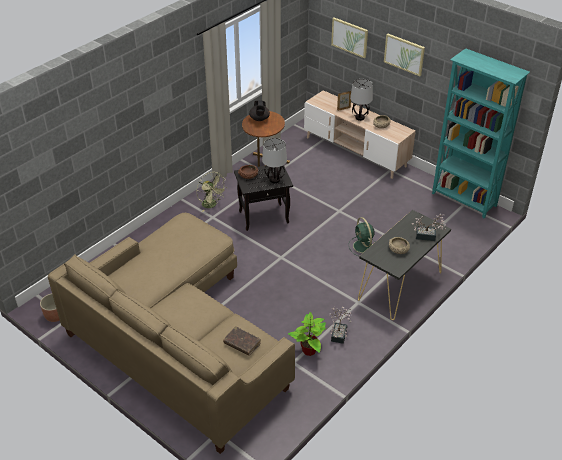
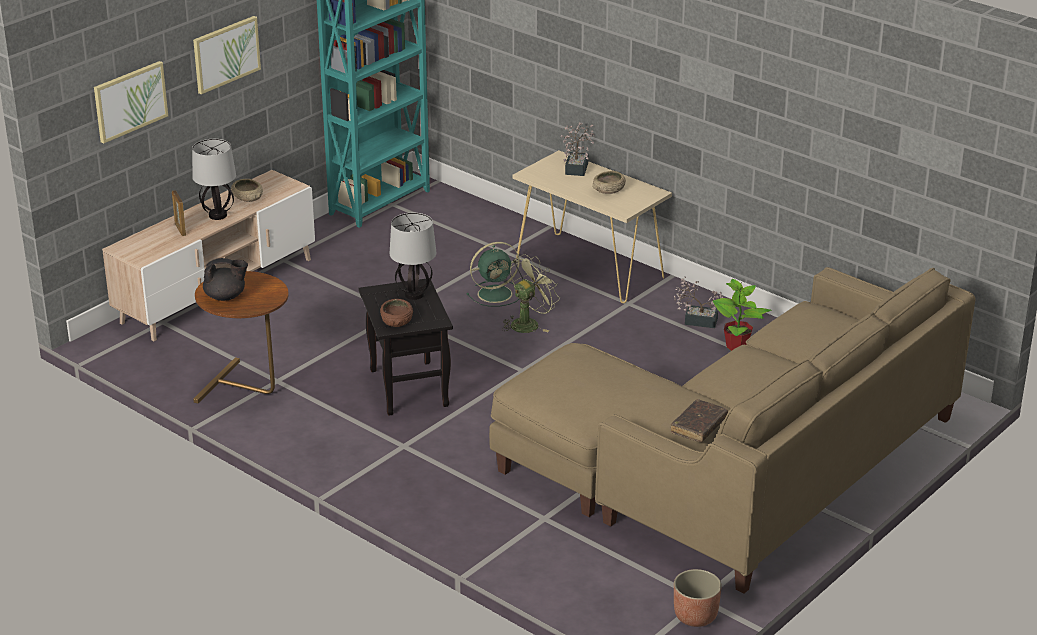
camera: 90 degrees left, 10 degrees down
green fan [197,172,226,212] -> green fan moved to [502,254,560,333]
brown book [223,326,261,356] -> brown book moved to [671,399,728,442]
black console table [358,210,451,320] -> beige console table [512,150,672,303]

